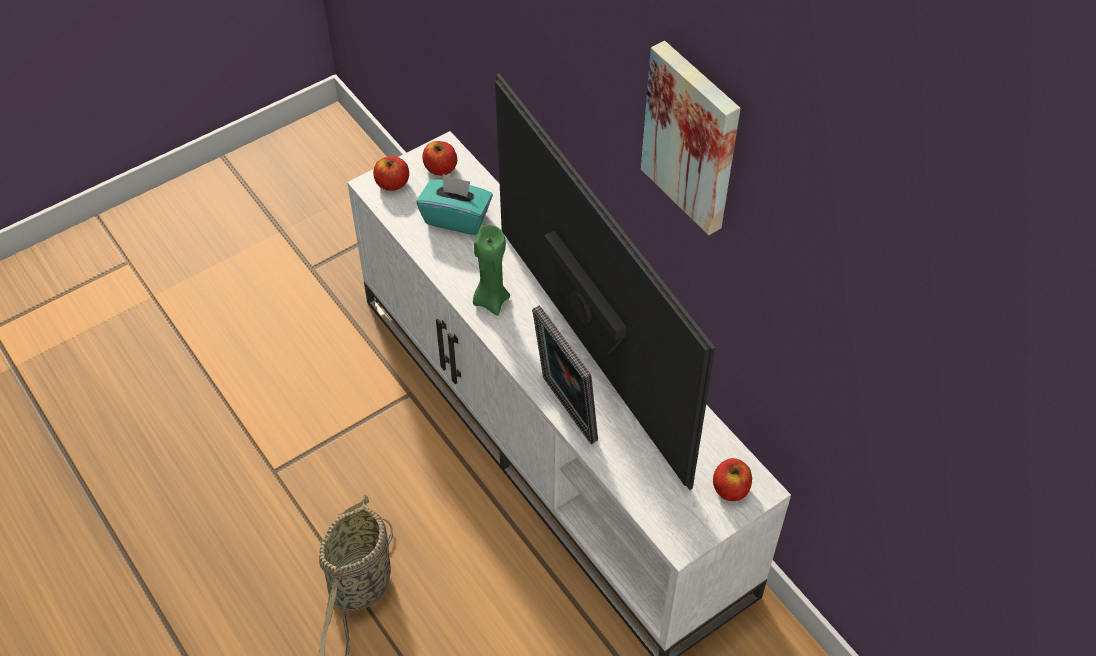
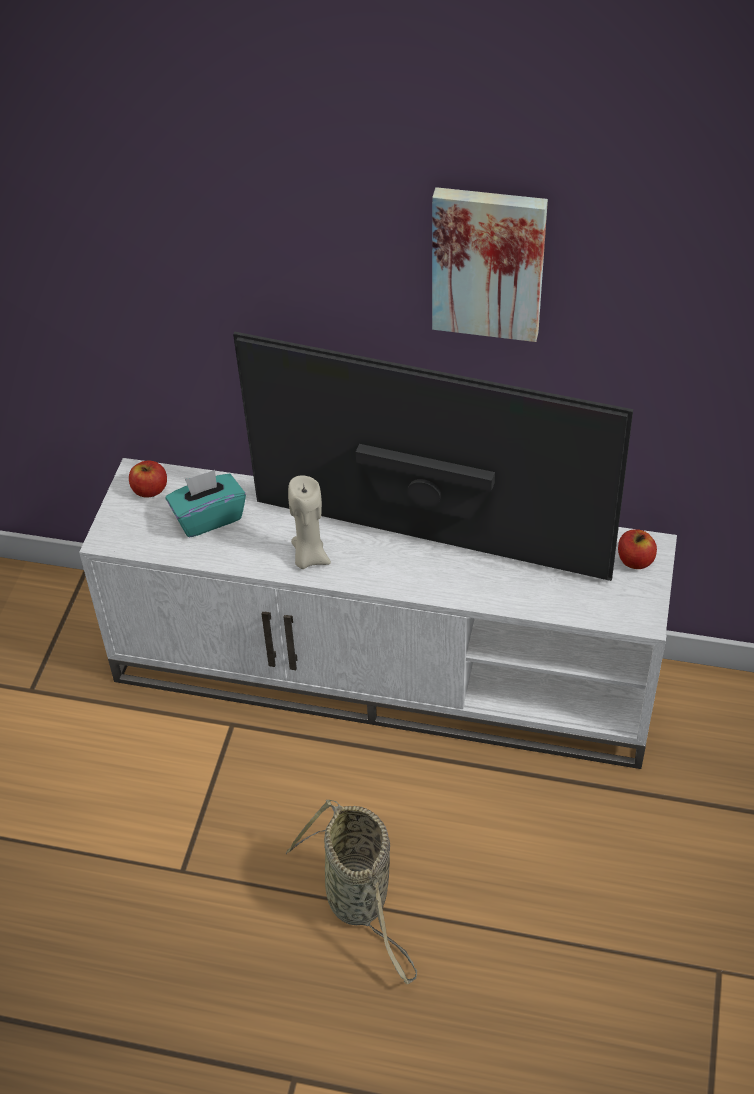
camera: 40 degrees left, 5 degrees down
apple [373,156,409,191] -> none
green candle [473,225,510,316] -> beige candle [288,475,331,569]
picture frame [532,305,598,444] -> none

